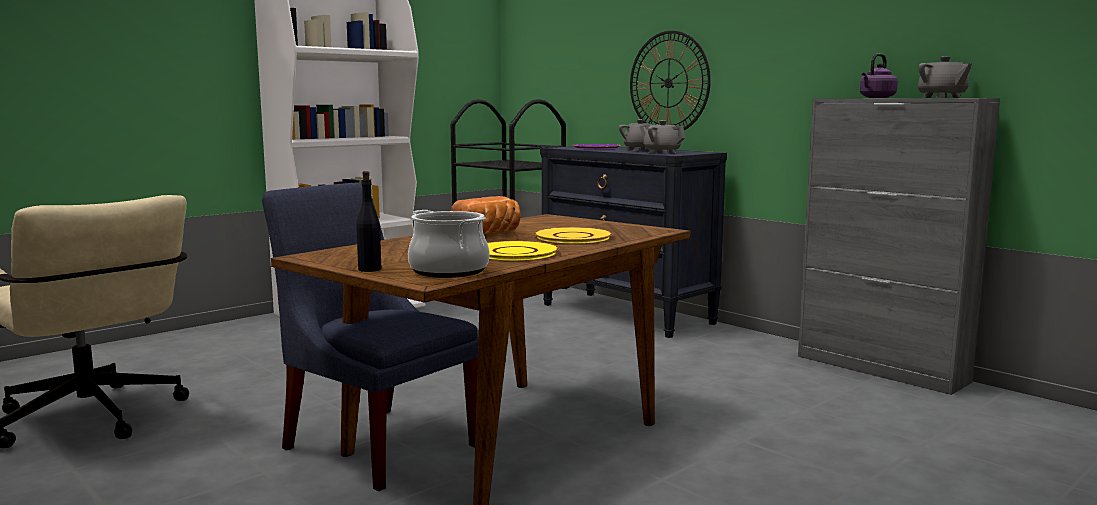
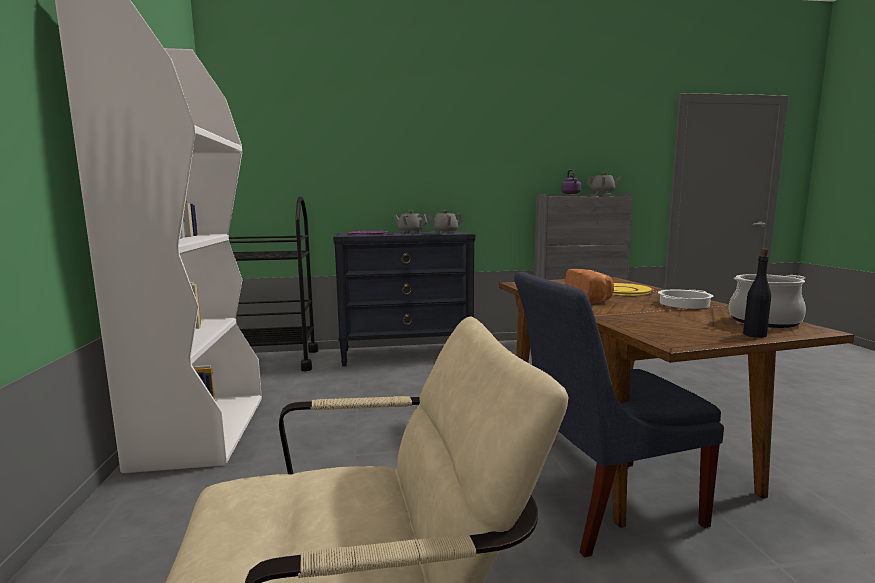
camera: 55 degrees left, 0 degrees up
yellow plate [488,241,560,260] -> cooking pot [658,289,713,309]
wall clock [630,31,711,130] -> none

